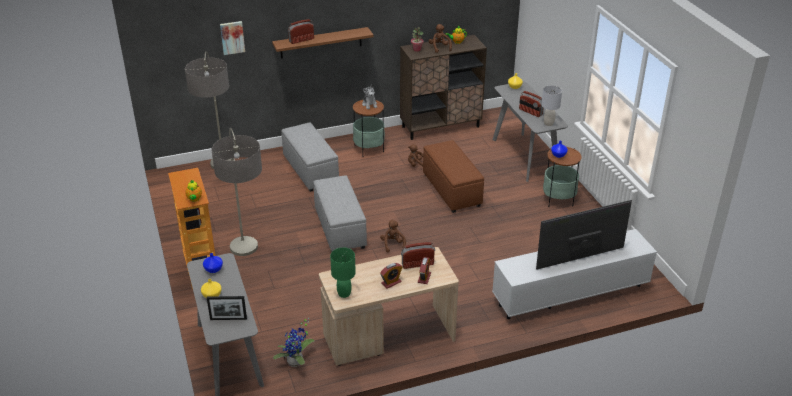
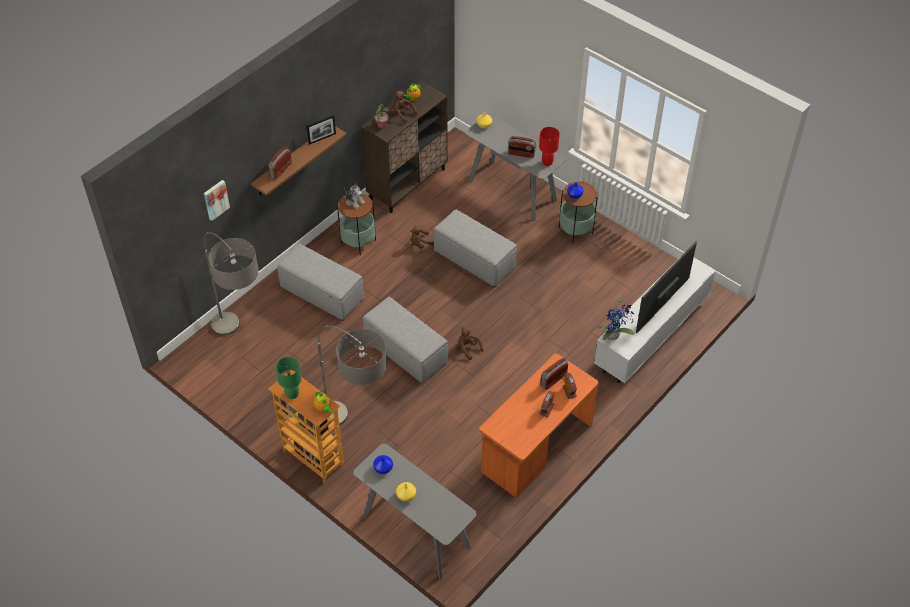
camera: 30 degrees left, 15 degrees up
picture frame [207,296,247,320] -> picture frame moved to [306,115,336,145]
potted plant [273,318,315,367] -> potted plant moved to [598,296,635,340]
beige desk [319,247,459,366] -> orange desk [479,353,599,498]
green table lamp [330,248,356,298] -> green table lamp moved to [276,357,301,399]
brown ottoman [423,140,484,213] -> grey ottoman [434,210,517,288]
grey table lamp [542,85,562,126] -> red table lamp [539,127,560,166]

